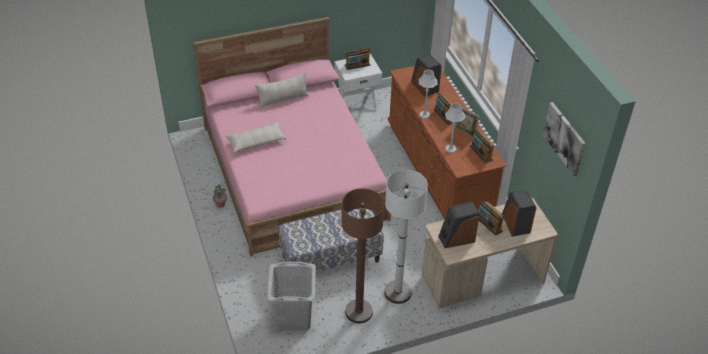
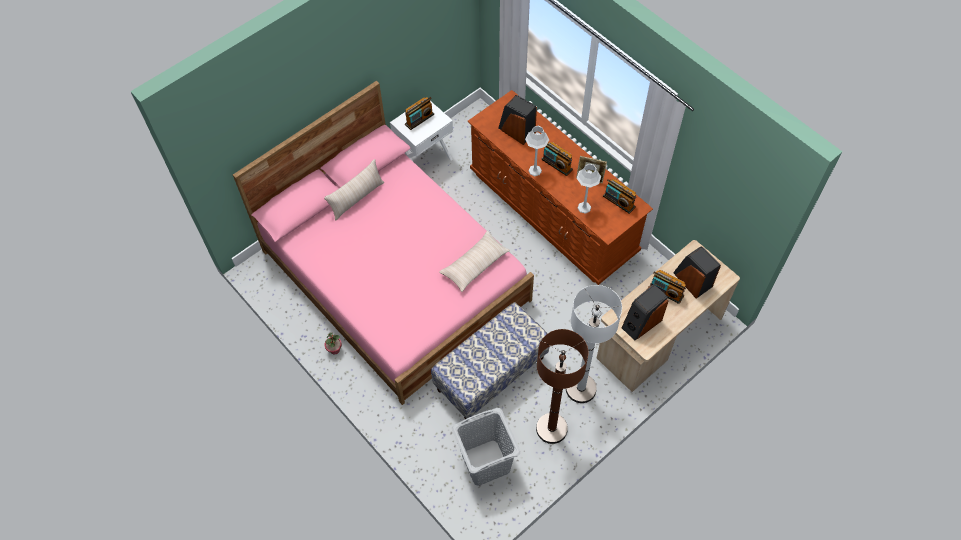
camera: 20 degrees left, 15 degrees up
beige pillow [226,122,287,152] -> beige pillow moved to [439,231,510,292]
picture [542,102,586,176] -> none

